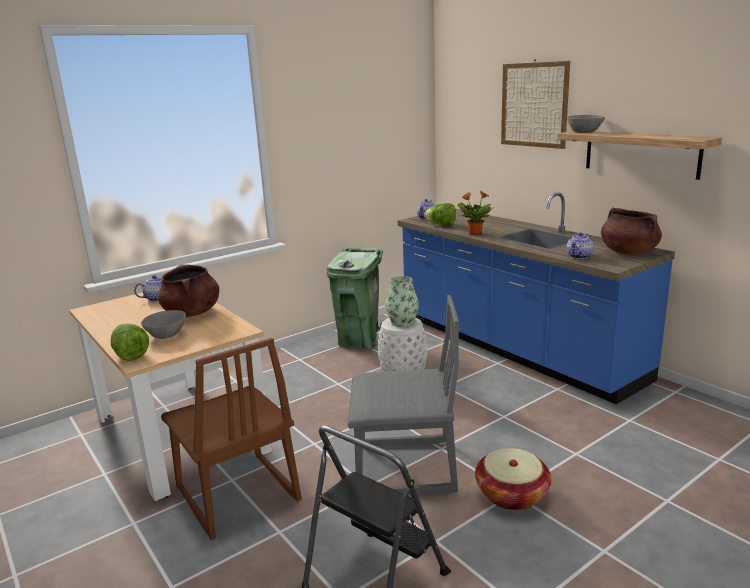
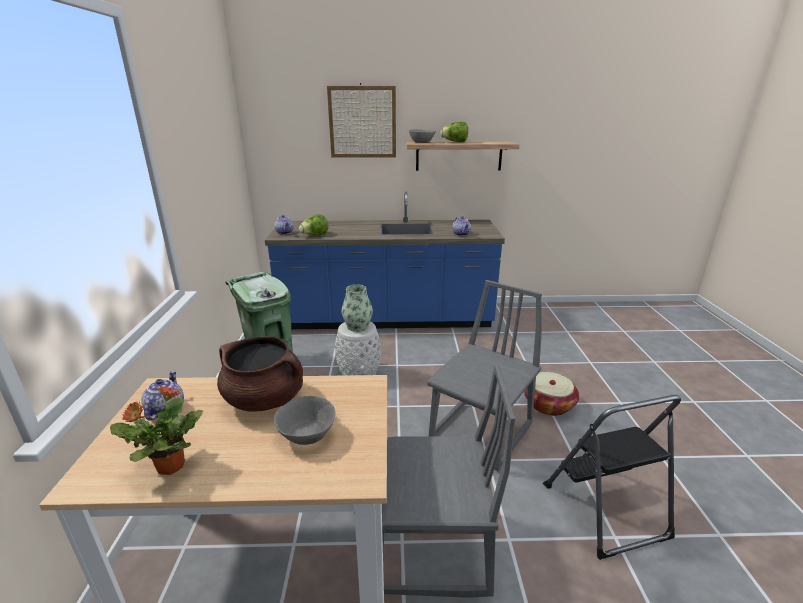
camera: 55 degrees left, 5 degrees up
lettuce [110,323,149,361] -> lettuce moved to [440,122,468,142]
brown chair [161,338,302,540] -> grey chair [382,364,516,598]
potted plant [457,191,494,235] -> potted plant moved to [110,386,203,475]
brown cooking pot [601,208,662,254] -> none

